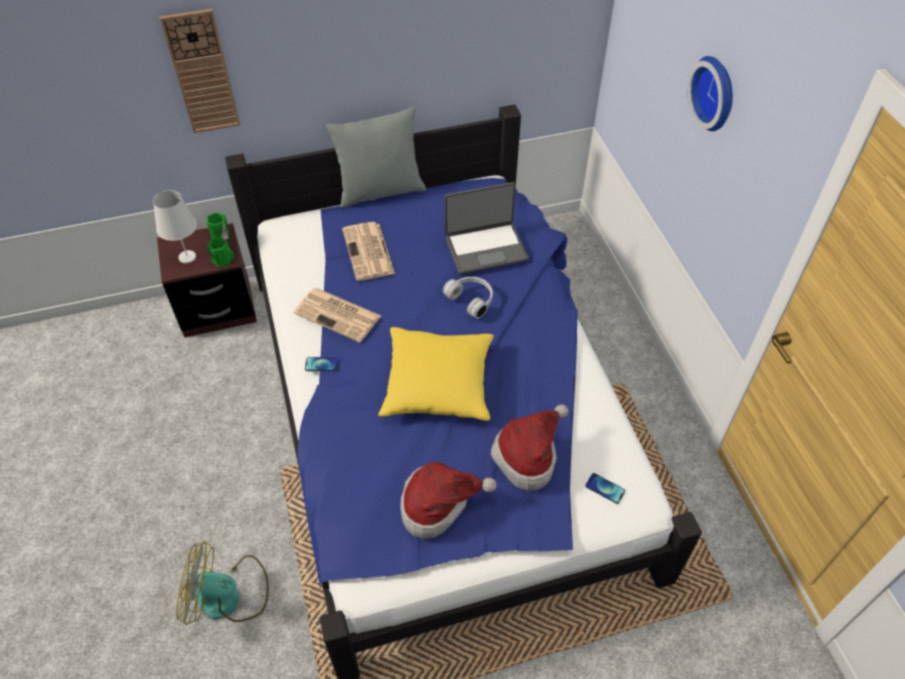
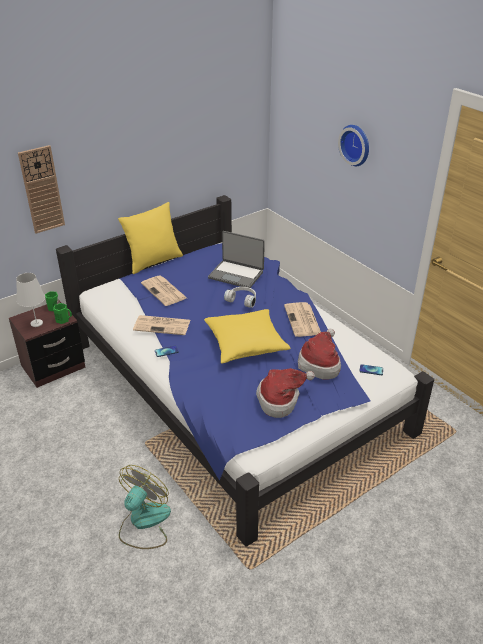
camera: 20 degrees left, 15 degrees down
fan [176,541,269,625] -> fan turned 135 degrees clockwise [119,465,171,549]
grey pillow [326,107,426,208] -> yellow pillow [118,202,183,274]
laptop [445,182,529,275] -> laptop turned 60 degrees clockwise [208,231,265,288]
none -> newspaper [284,302,321,337]

